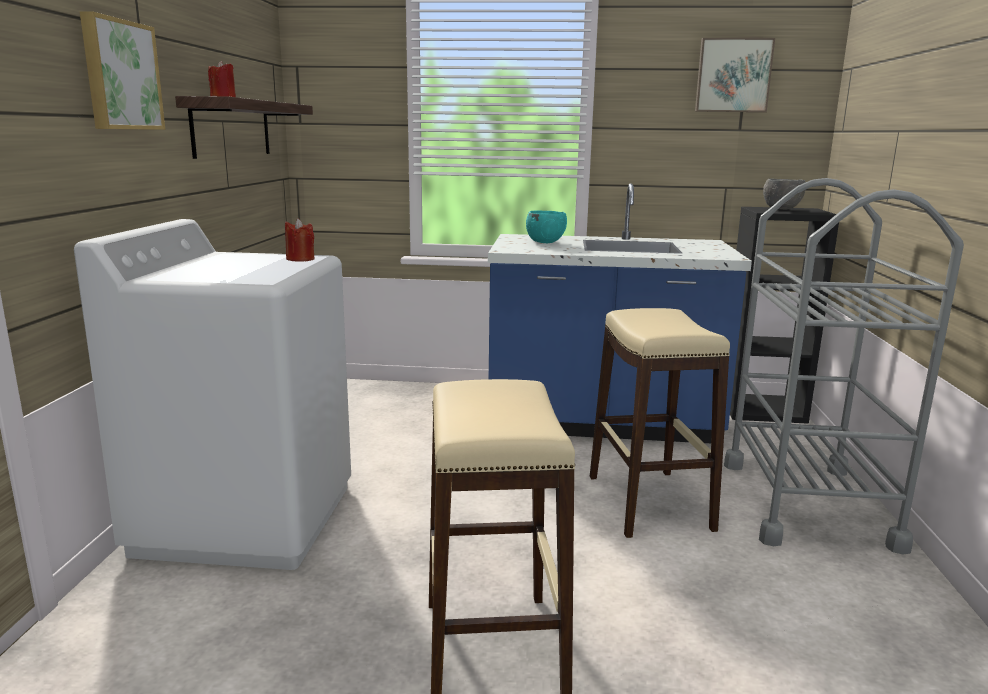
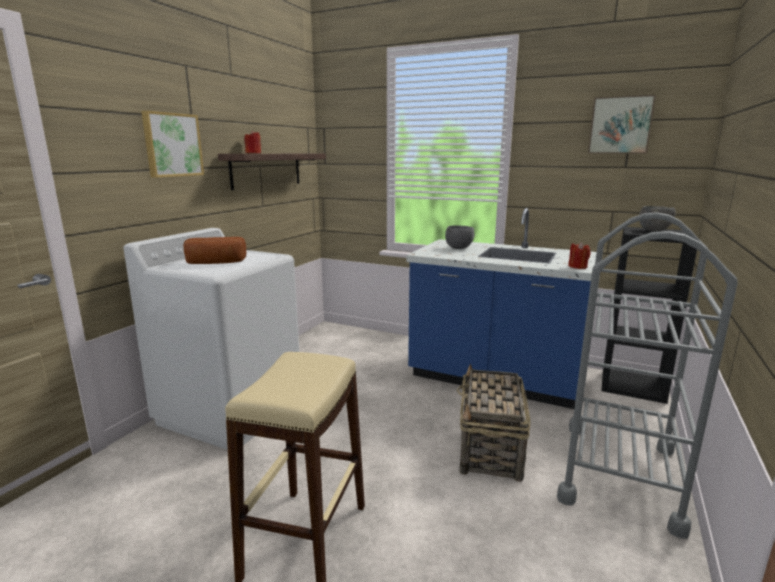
camera: 20 degrees right, 0 degrees up
red candle [285,218,315,262] -> red candle moved to [568,242,591,269]
turquoise bowl [526,210,567,243] -> grey bowl [445,225,475,249]
beige stool [590,308,730,538] -> basket [457,363,530,482]
none -> bread [183,237,246,264]

